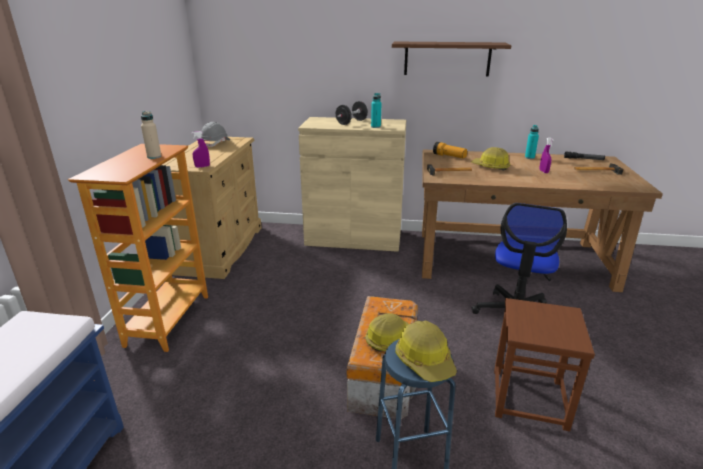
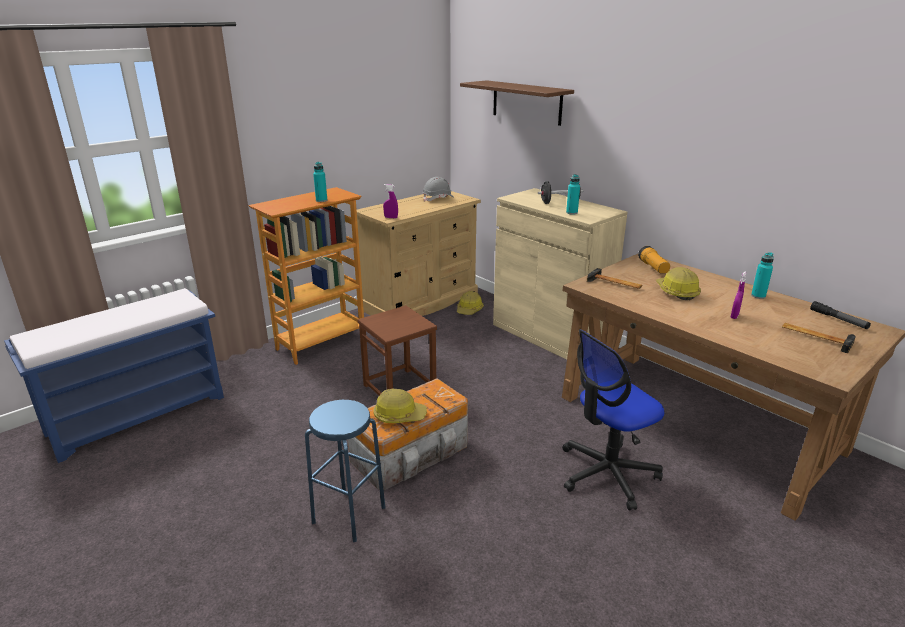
camera: 40 degrees right, 0 degrees up
beige bottle [141,111,161,159] -> turquoise bottle [313,162,327,202]
brown shelf [392,41,512,76] -> brown shelf moved to [460,80,574,126]
hard hat [395,321,457,382] -> hard hat moved to [457,291,484,315]
brown stool [494,298,595,431] -> brown stool moved to [358,306,437,396]

